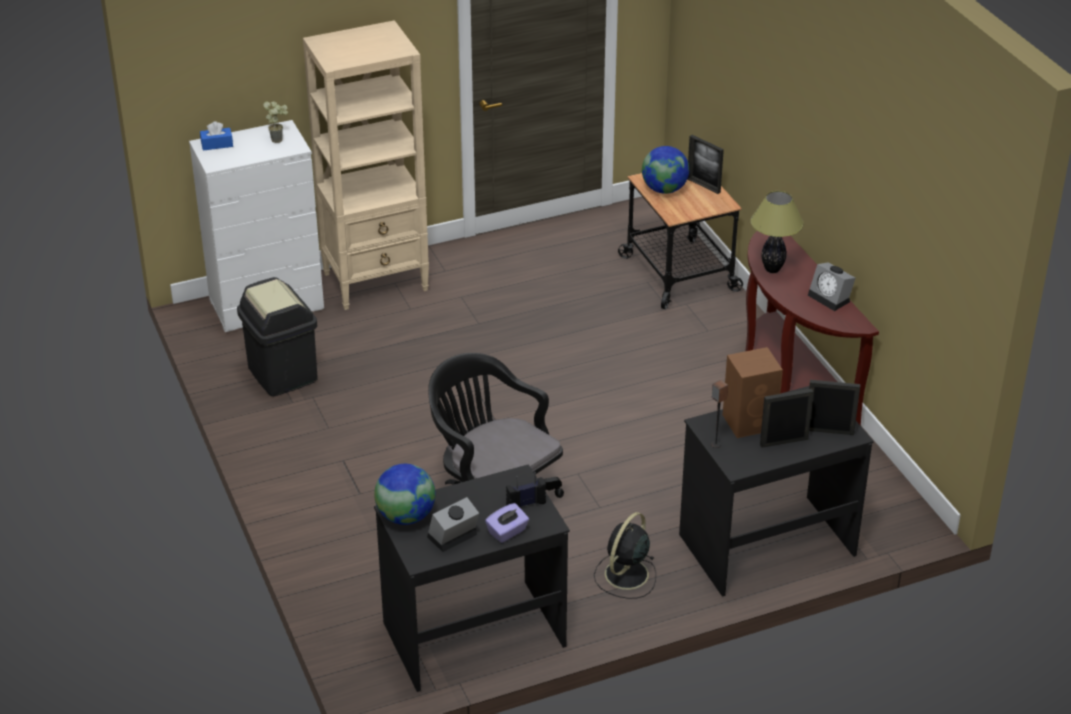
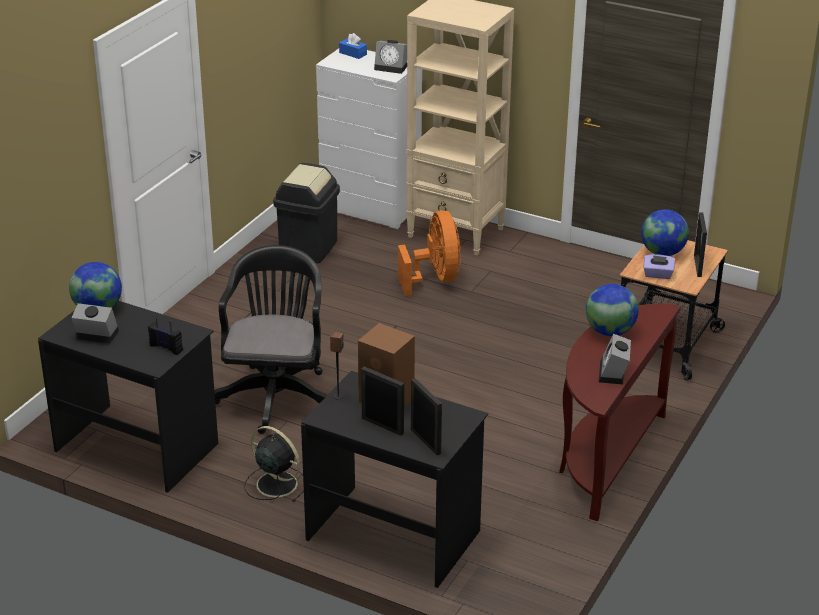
camera: 50 degrees right, 5 degrees down
potted plant [263,101,288,143] -> alarm clock [374,40,407,74]
purple tissue box [485,503,529,543] -> purple tissue box moved to [643,254,675,279]
black fan [594,512,656,599] -> black fan turned 45 degrees clockwise [244,426,304,502]
table lamp [751,191,803,273] -> globe [586,284,639,336]
none -> orange fan [398,210,461,296]

